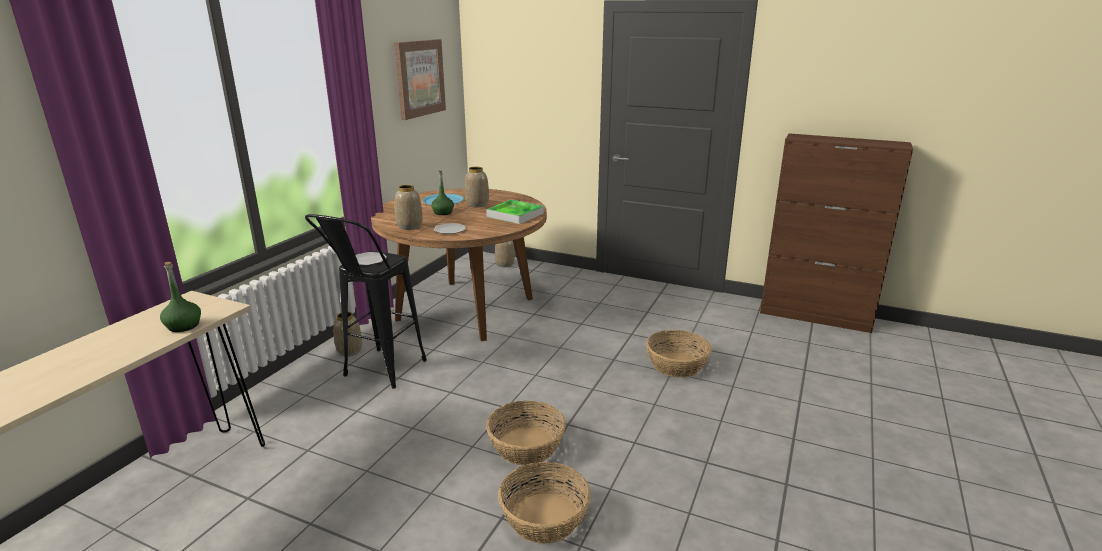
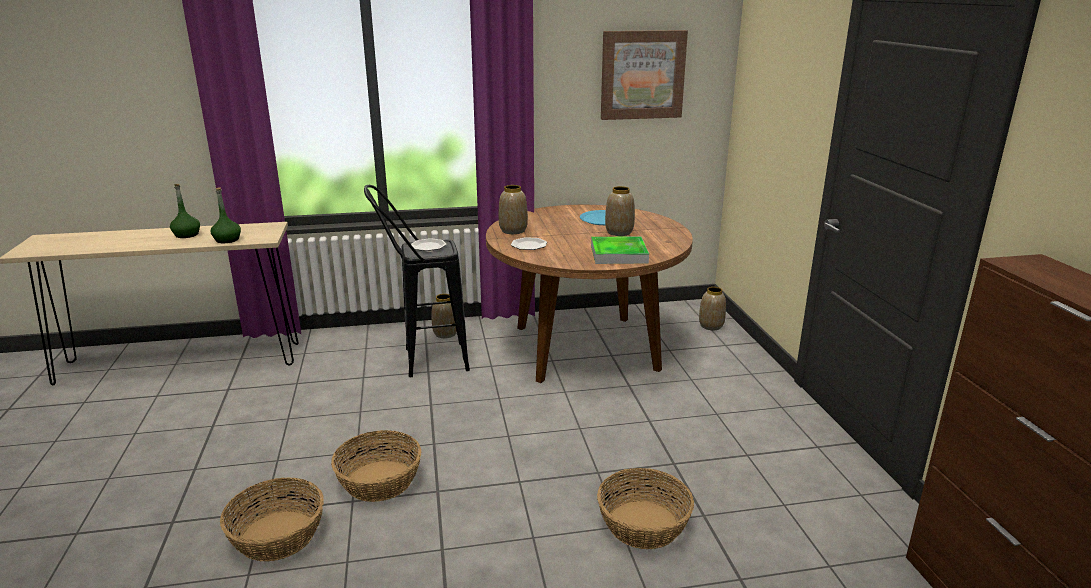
camera: 55 degrees right, 0 degrees up
green bottle [431,171,454,215] -> green bottle moved to [170,184,200,238]

